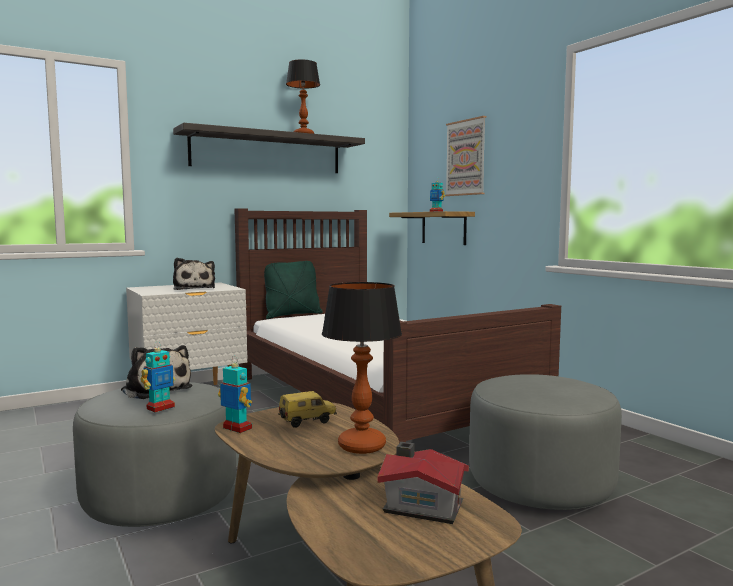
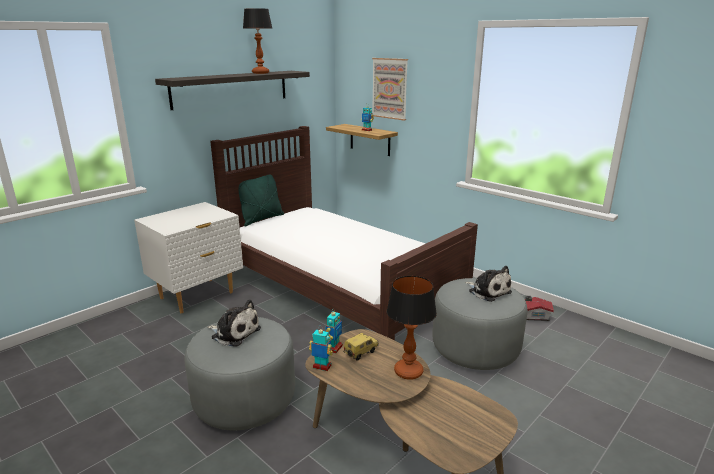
camera: 15 degrees left, 15 degrees up
toy robot [141,341,176,412] -> toy robot moved to [325,308,343,353]
plush toy [173,258,215,290] -> plush toy moved to [465,266,512,302]
toy house [377,442,469,524] -> toy house moved to [525,296,554,321]

